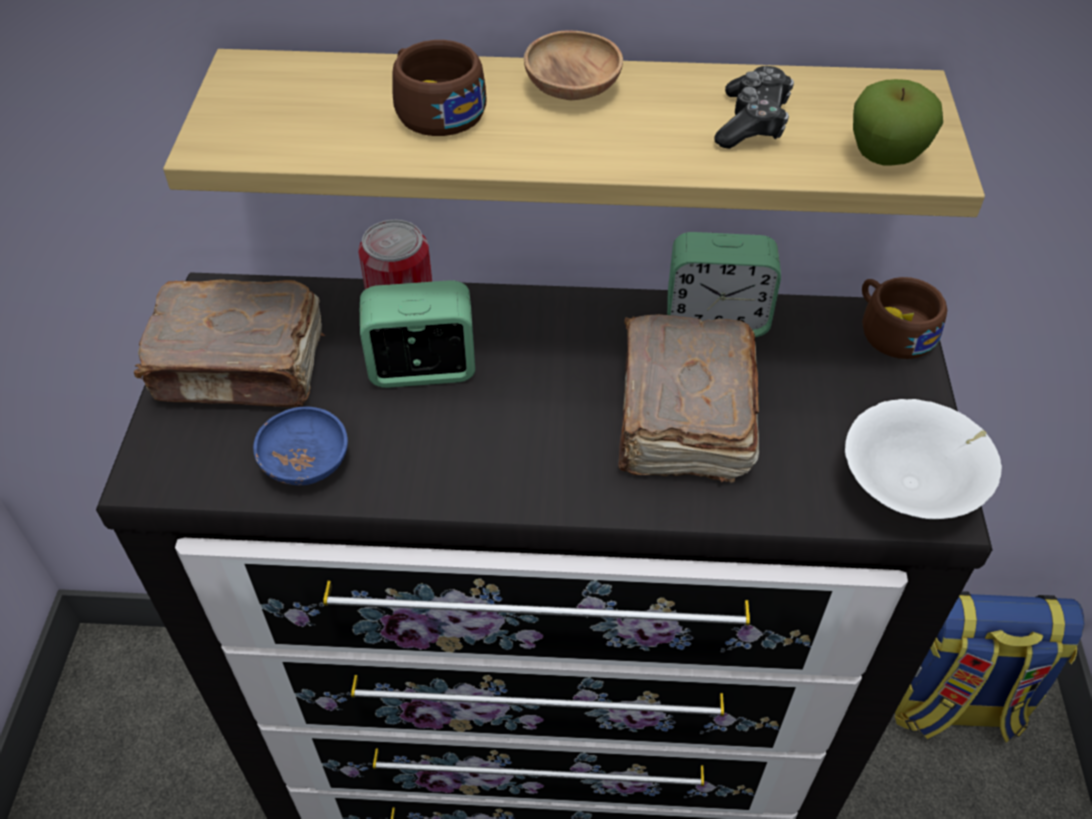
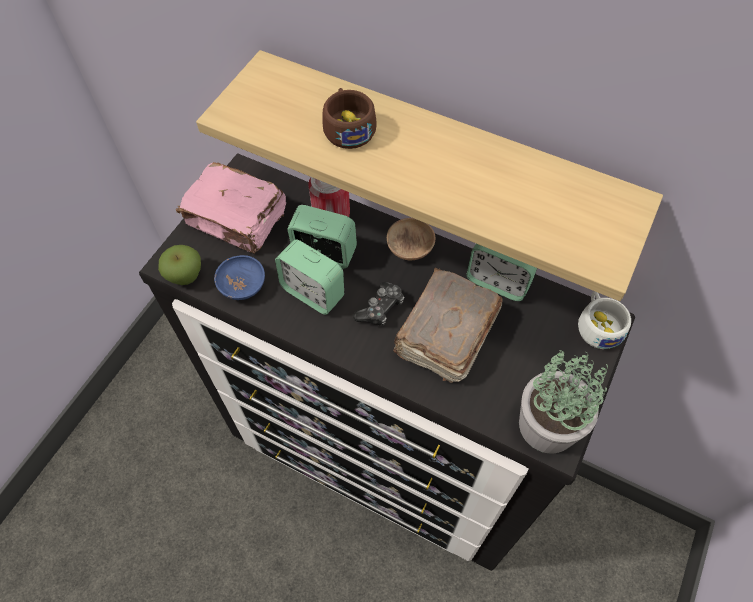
camera: 25 degrees right, 10 degrees up
brown book [134,279,325,407] -> pink book [176,162,286,254]
brown bowl [524,31,623,100] -> brown bowl moved to [387,218,435,260]
game controller [714,66,794,149] -> game controller moved to [353,282,404,326]
white bowl [845,399,1002,519] -> potted plant [519,350,608,454]
apple [853,79,943,166] -> apple moved to [158,245,201,285]
brown cup [862,277,947,359] -> white cup [578,291,631,349]
backpack [895,591,1084,743] -> none
none -> alarm clock [275,240,344,315]

